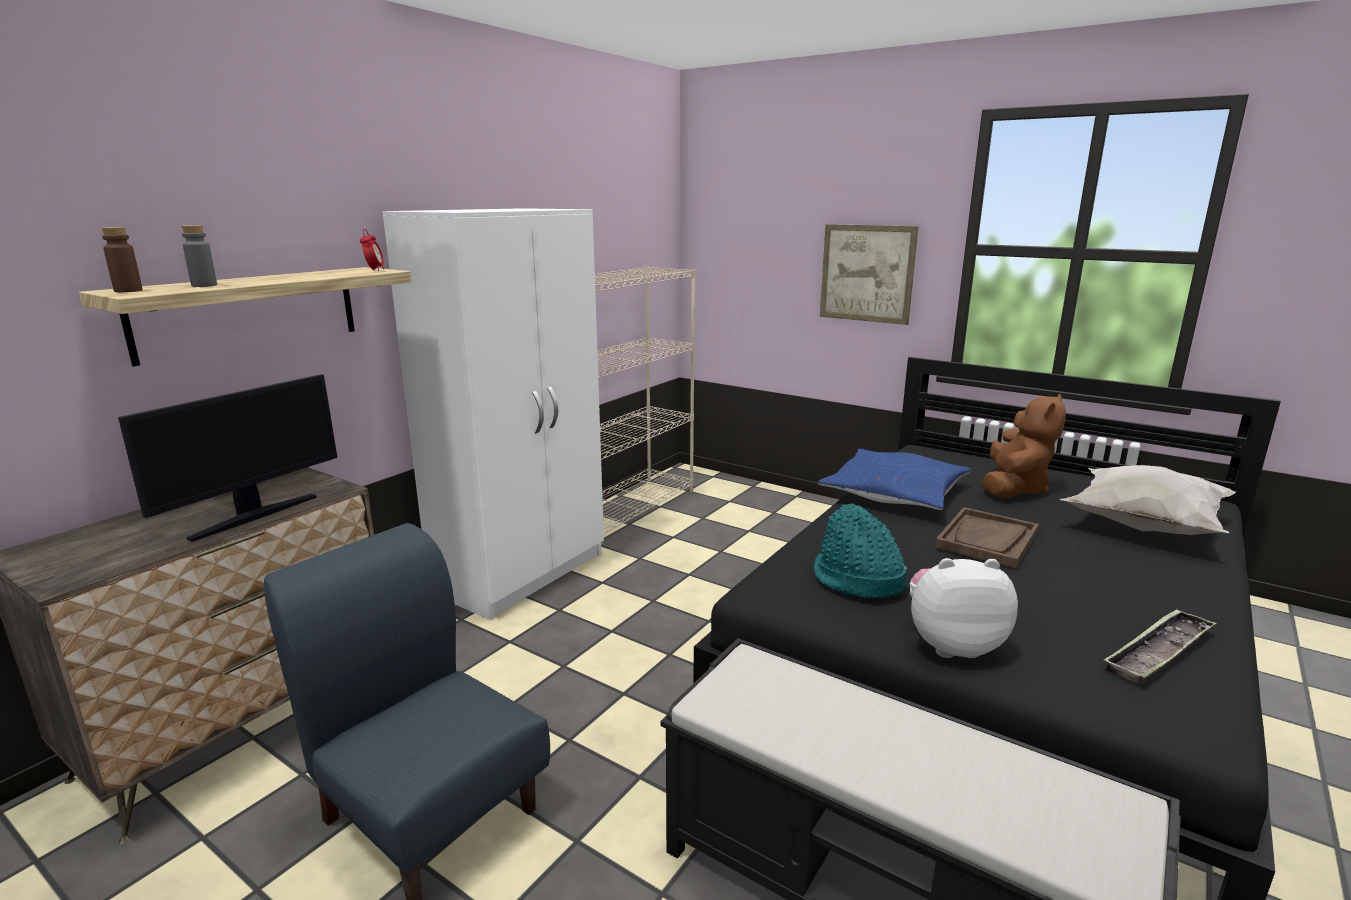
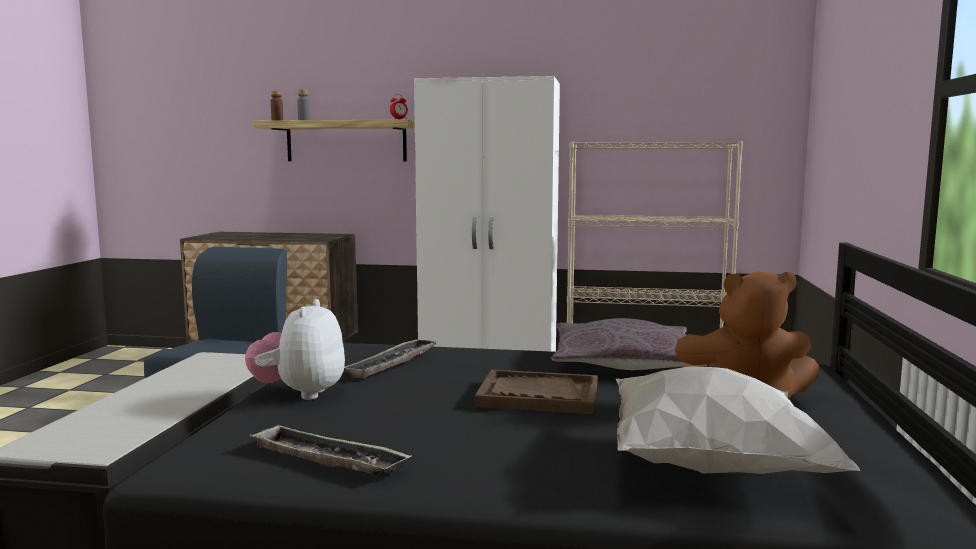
camera: 65 degrees right, 10 degrees down
monitor [118,374,337,542] -> none
turquoise hat [814,504,907,598] -> tray [344,339,438,379]
blue pillow [818,449,971,510] -> grey pillow [551,318,708,370]
picture [820,224,919,325] -> none
plush toy [910,558,1018,658] -> plush toy turned 150 degrees counterclockwise [245,299,345,400]

